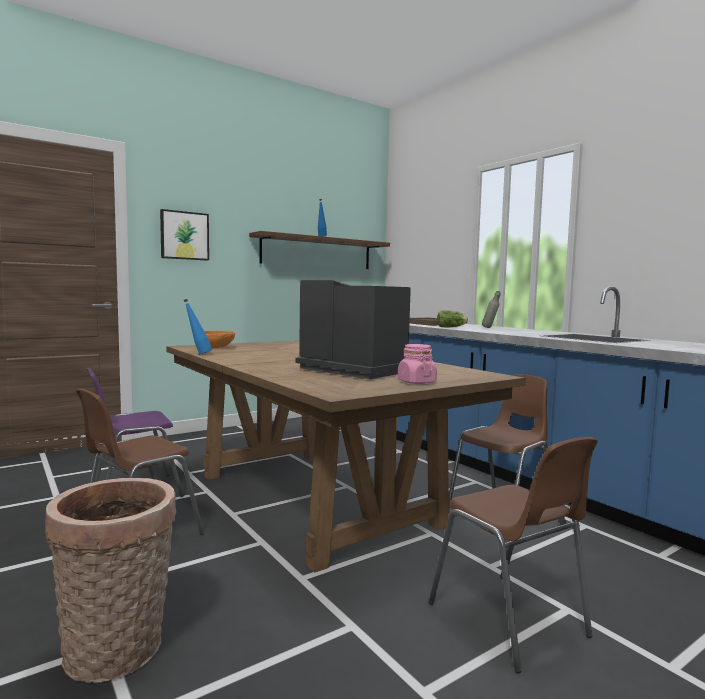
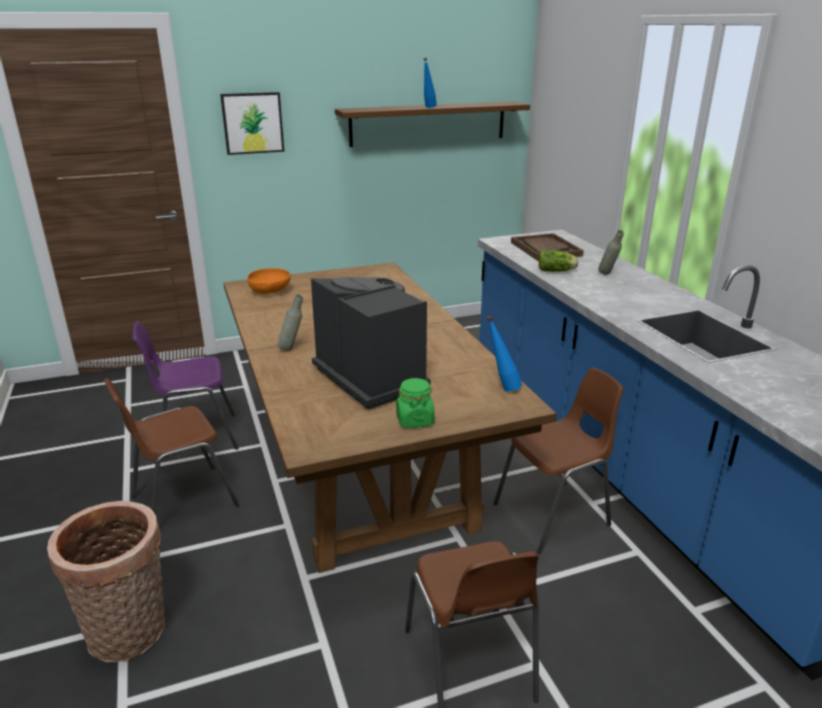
camera: 15 degrees right, 20 degrees up
blue bottle [184,299,212,355] -> blue bottle moved to [487,316,522,392]
pink jar [398,344,437,384] -> green jar [396,378,435,428]
none -> grey bottle [278,294,303,351]

